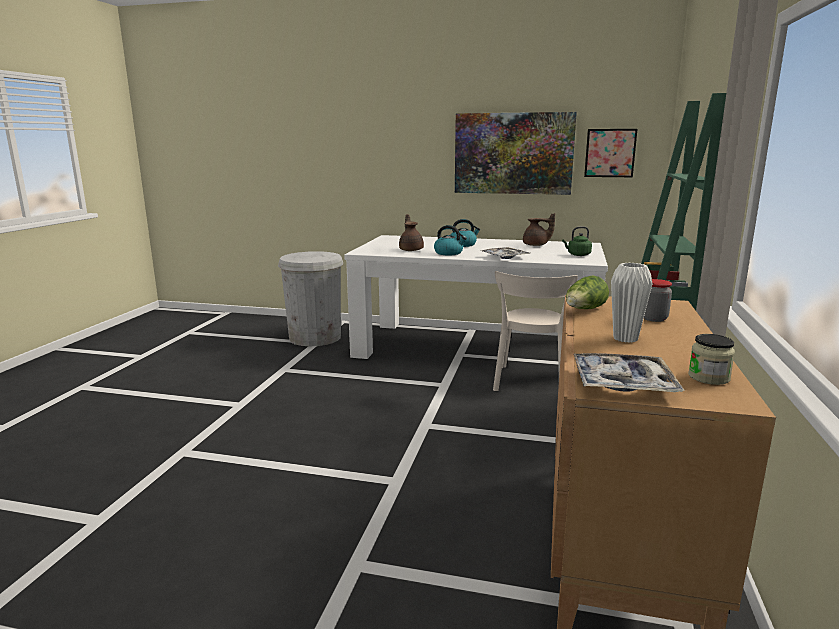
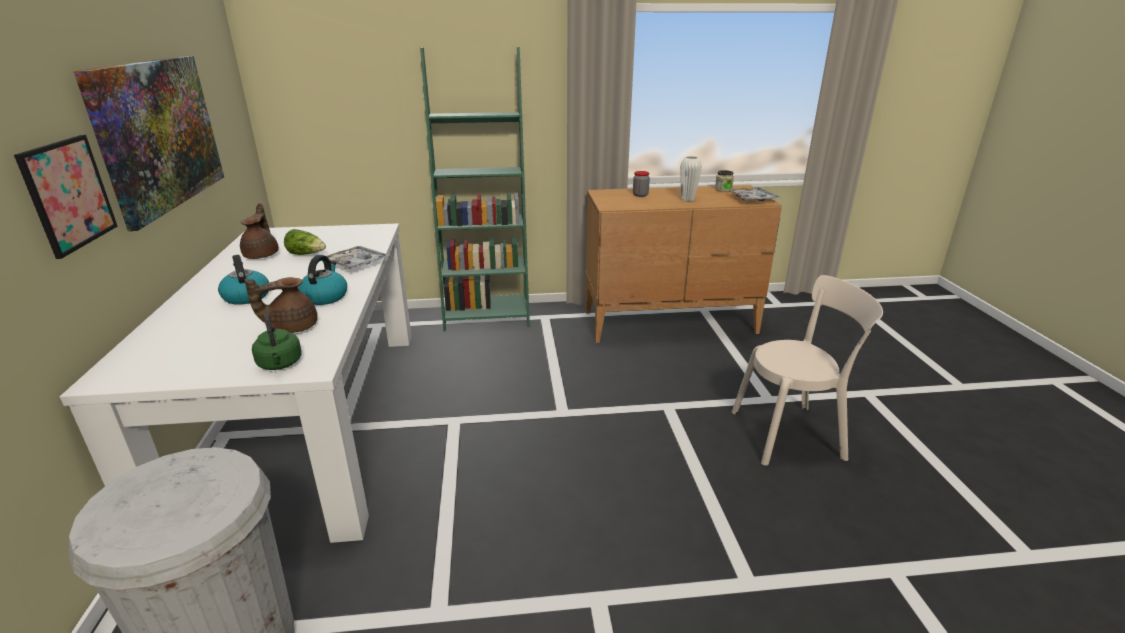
camera: 110 degrees left, 10 degrees up
beige chair [493,271,578,391] -> beige chair moved to [732,275,883,466]
green kettle [562,226,592,256] -> green kettle moved to [252,313,302,370]
lettuce [566,275,609,309] -> lettuce moved to [284,229,326,255]
picture [584,129,637,177] -> picture moved to [14,135,118,259]

